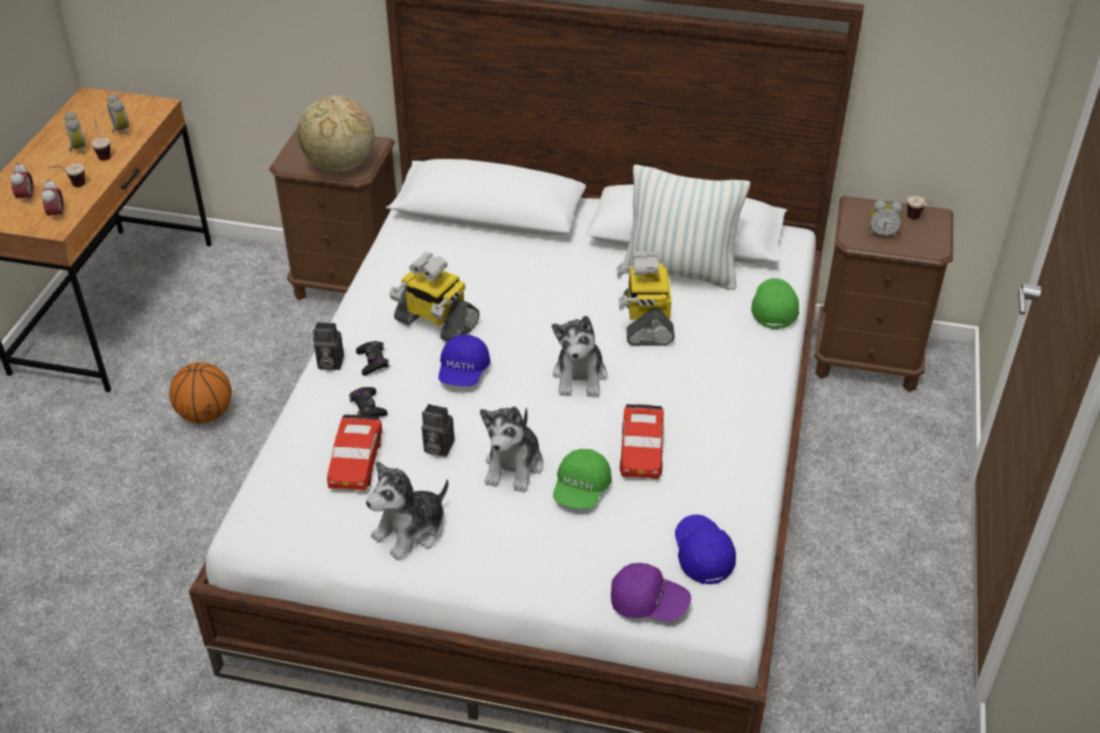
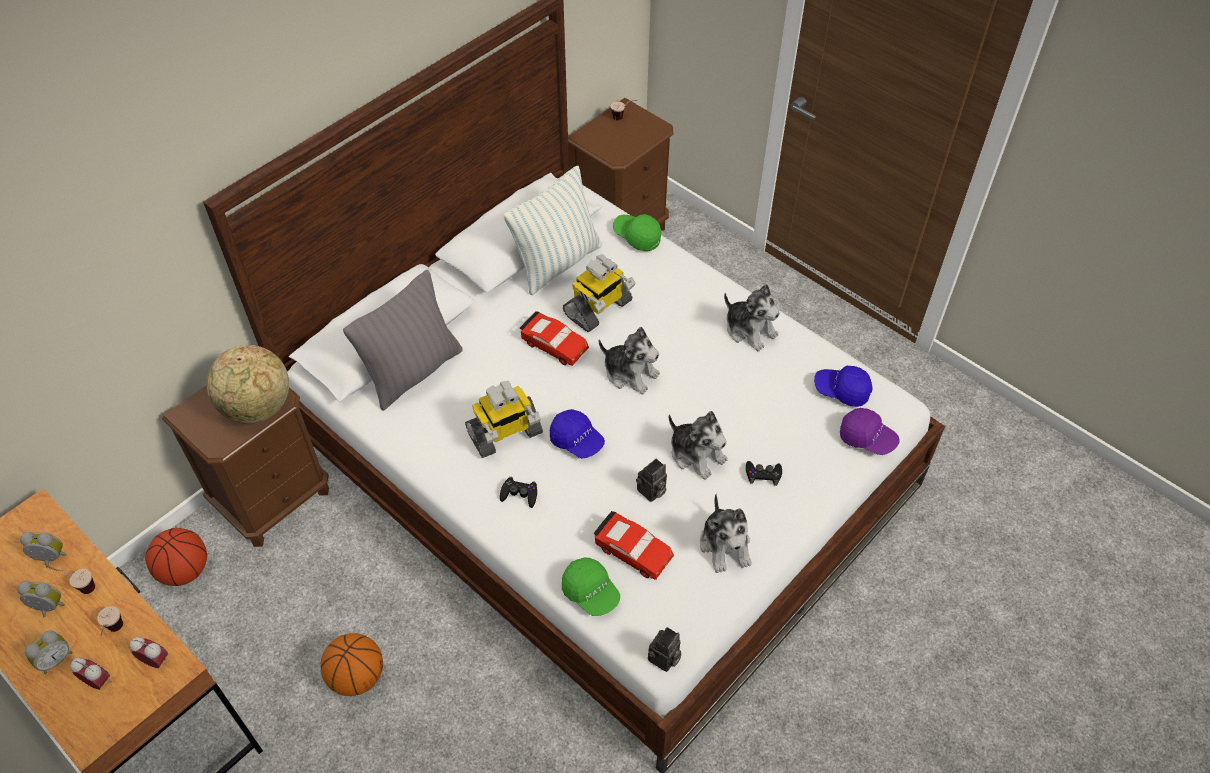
camera: 60 degrees left, 10 degrees up
camera [313,322,344,370] -> camera moved to [648,627,681,672]
black game controller [349,387,388,419] -> black game controller moved to [746,461,782,486]
green cap [553,449,612,509] -> green cap moved to [562,558,620,616]
purple cap [611,563,691,621] -> purple cap turned 75 degrees clockwise [840,408,900,455]
toy robot [617,251,675,346] -> toy robot turned 75 degrees counterclockwise [563,254,635,332]
red toy car [620,404,664,479] -> red toy car moved to [520,311,589,366]
alarm clock [869,200,903,238] -> alarm clock moved to [25,631,72,674]
none -> basketball [145,528,207,586]
none -> grey pillow [343,270,463,410]
none -> plush toy [724,284,780,351]

